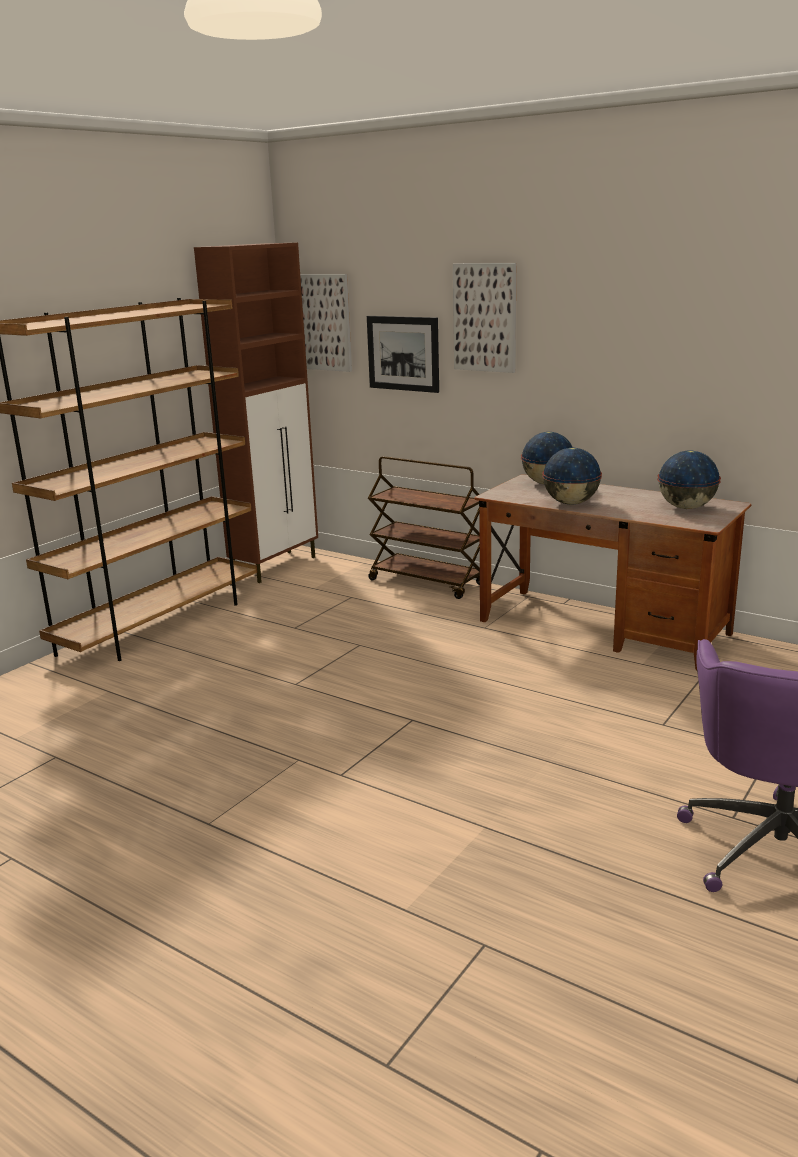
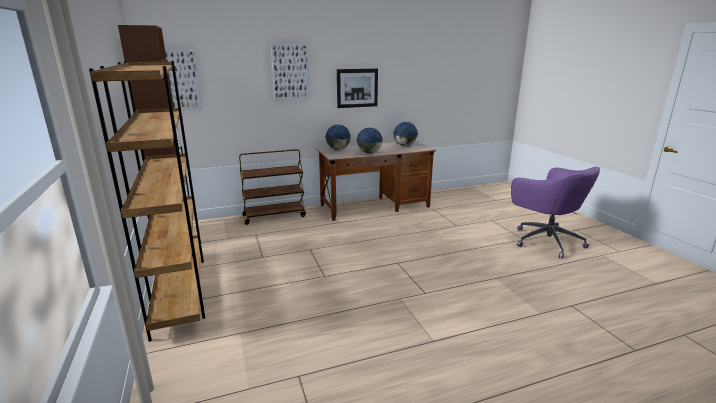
camera: 55 degrees left, 0 degrees up
picture [367,316,439,393] -> picture moved to [337,69,378,108]

